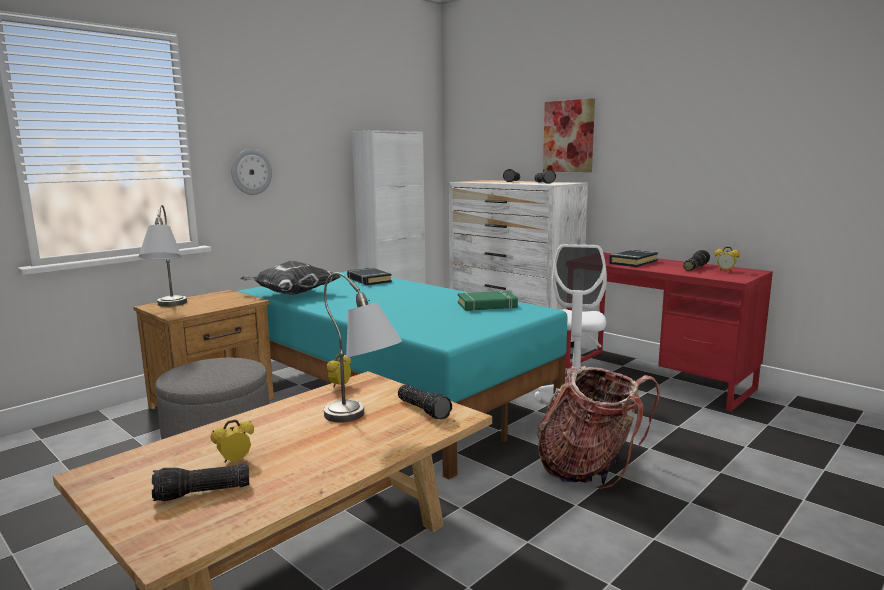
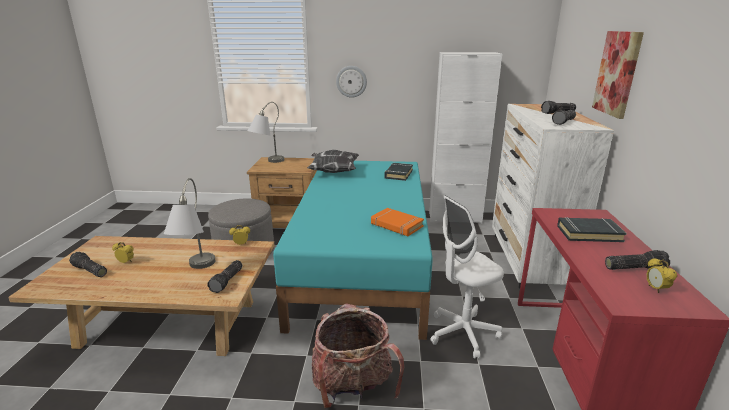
camera: 50 degrees right, 10 degrees up
green book [458,291,518,311] -> orange book [371,208,424,236]

